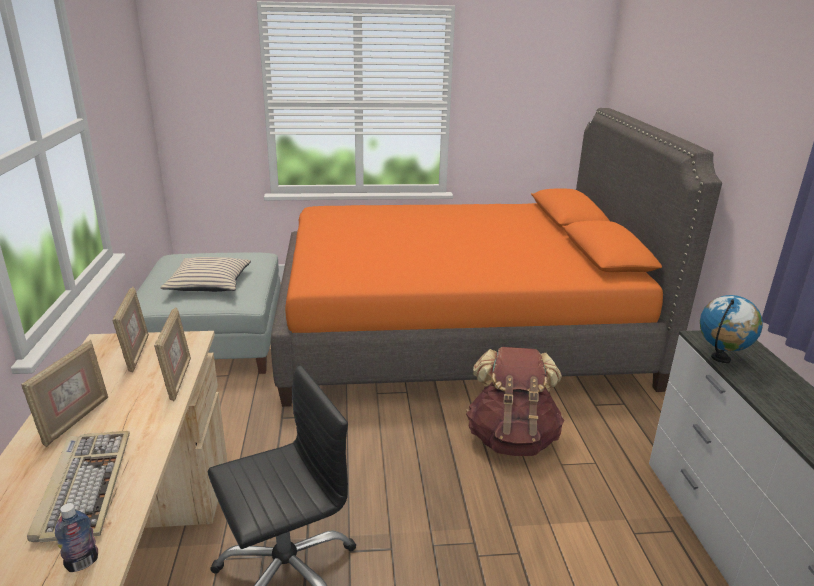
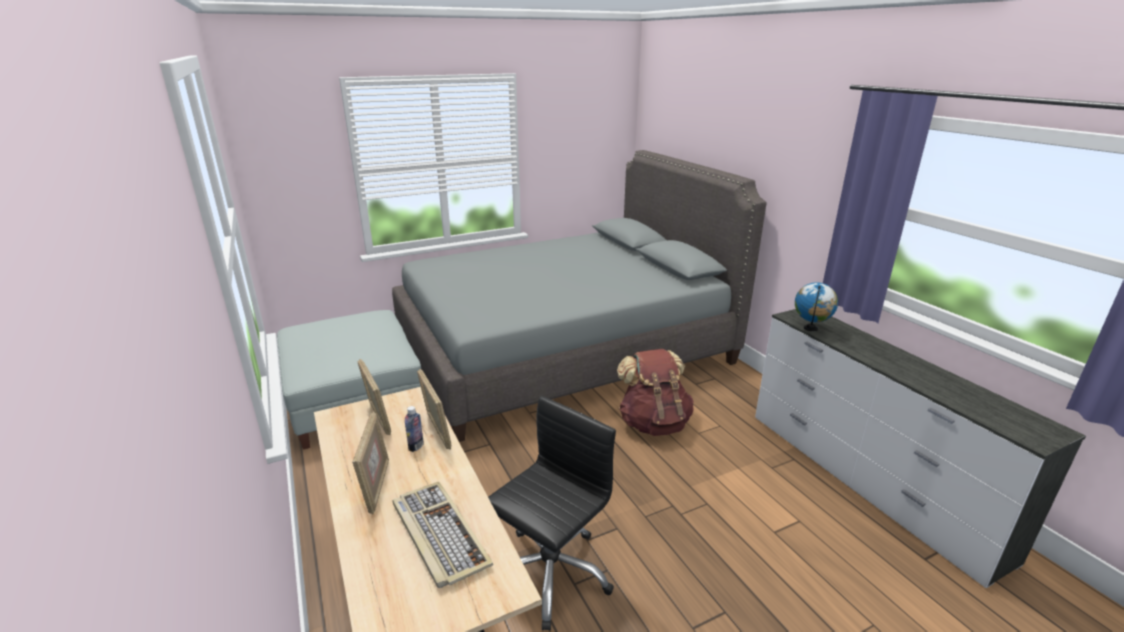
camera: 20 degrees left, 0 degrees up
bottle [55,503,98,572] -> bottle moved to [405,406,424,452]
beige pillow [160,257,251,292] -> none
orange bed [271,108,722,407] -> grey bed [392,150,767,442]

